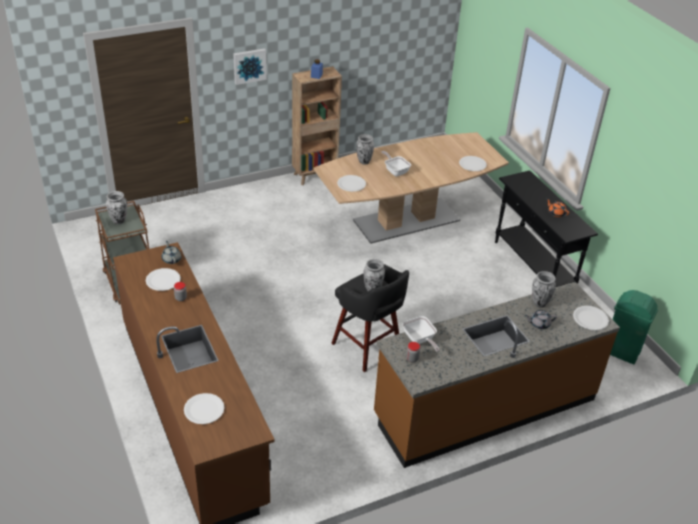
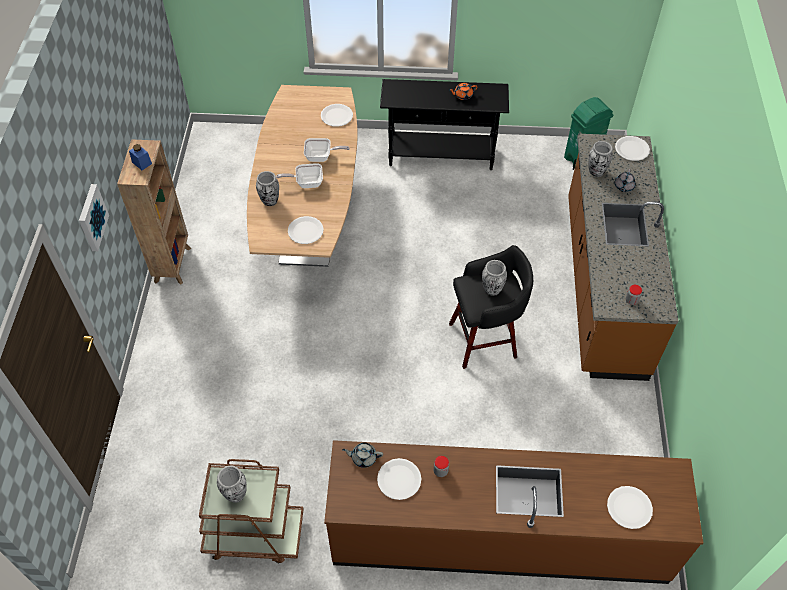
camera: 60 degrees left, 15 degrees up
frying pan [402,316,440,352] -> frying pan moved to [304,138,350,162]

